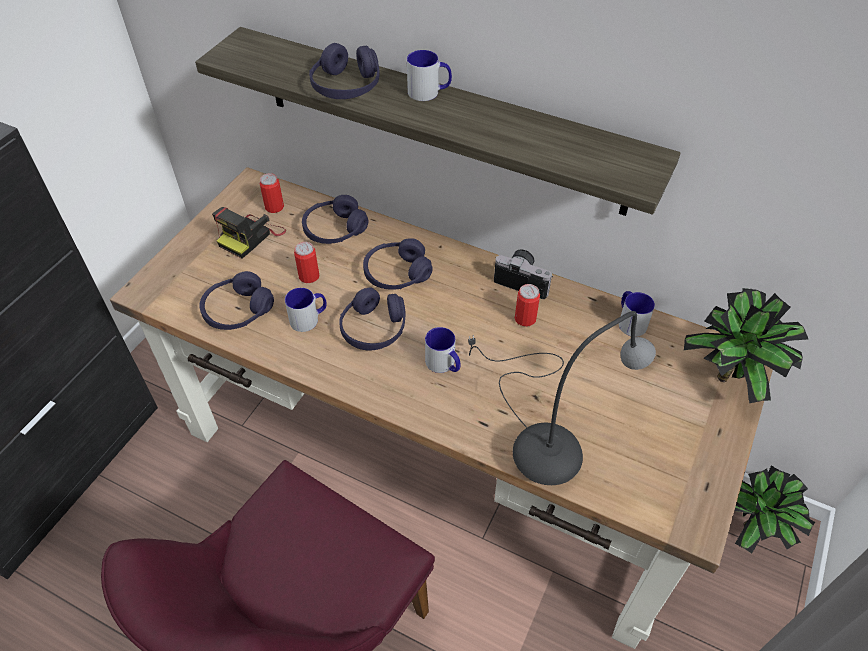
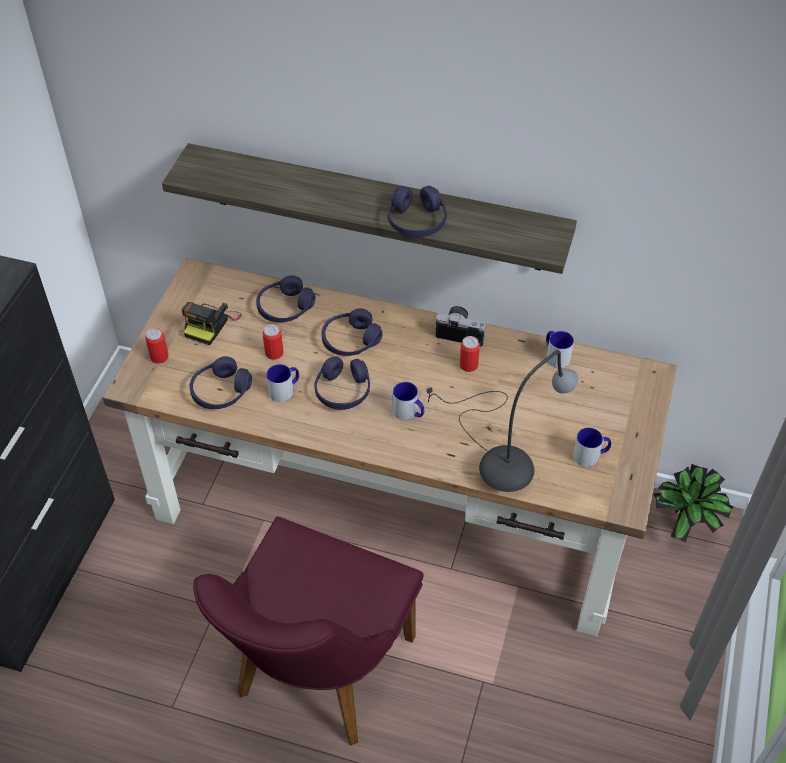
camera: 10 degrees left, 0 degrees up
can [259,173,284,213] -> can moved to [145,328,169,364]
purple headphones [309,43,380,99] -> purple headphones moved to [388,186,447,238]
mug [407,50,452,101] -> mug moved to [573,428,611,467]
potted plant [684,288,808,403] -> none

